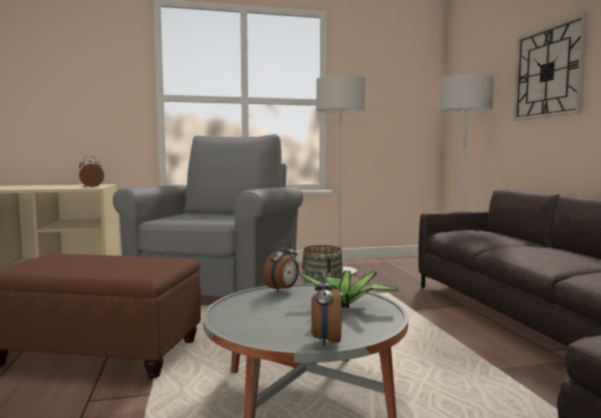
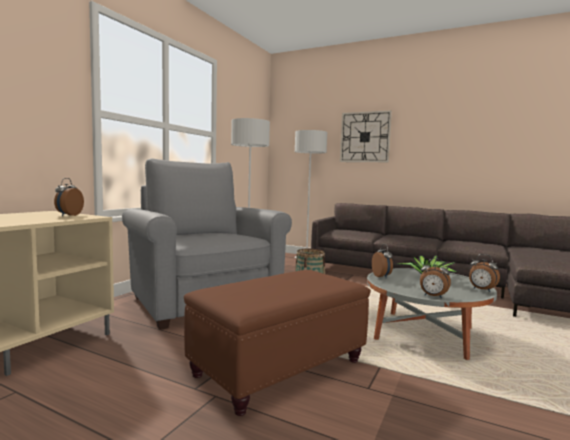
camera: 50 degrees left, 0 degrees up
none -> alarm clock [420,258,451,298]

